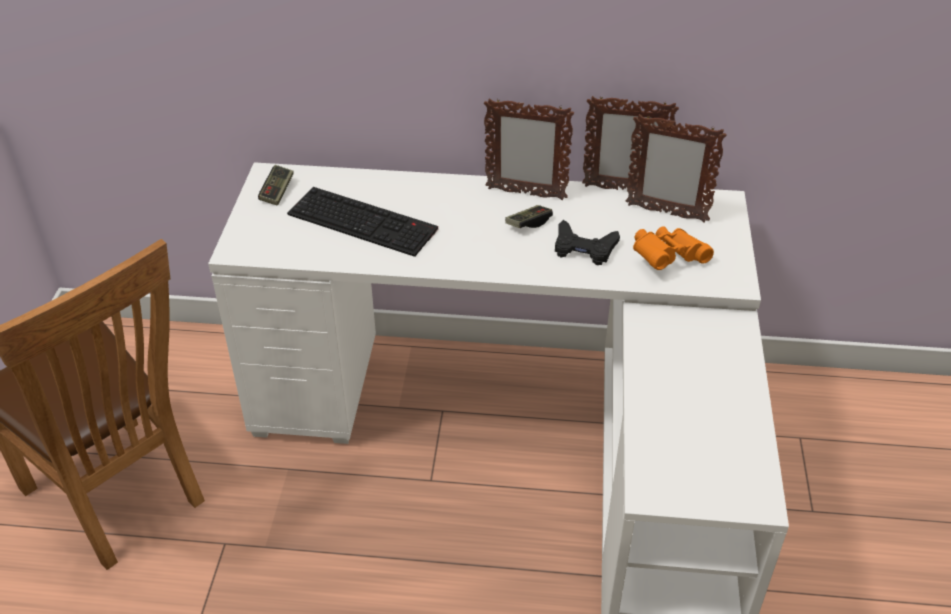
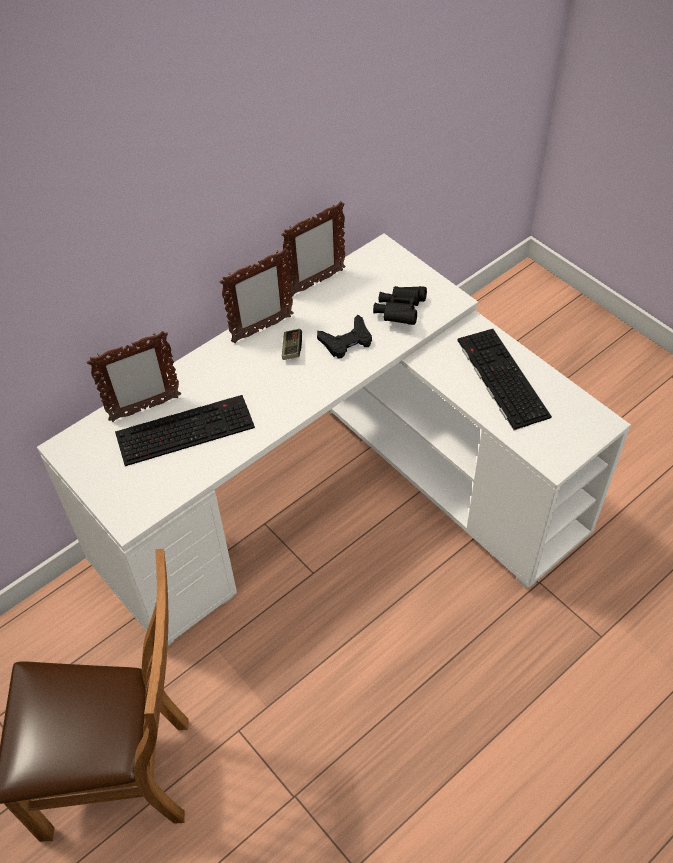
camera: 45 degrees left, 10 degrees up
game controller [258,165,293,206] -> none
picture frame [626,114,727,223] -> picture frame moved to [87,331,181,422]
orange binoculars [633,226,714,270] -> black binoculars [373,286,427,325]
none -> keyboard [458,329,552,430]

